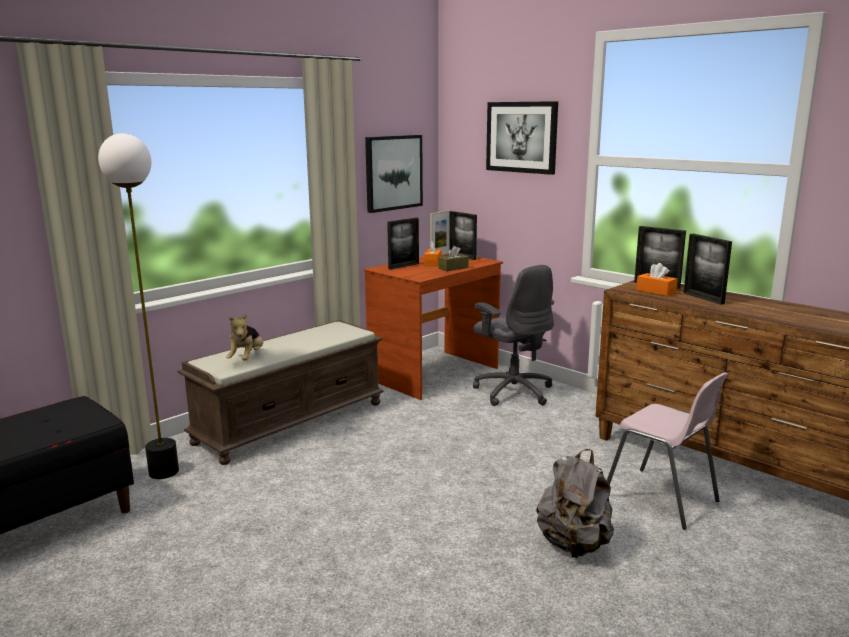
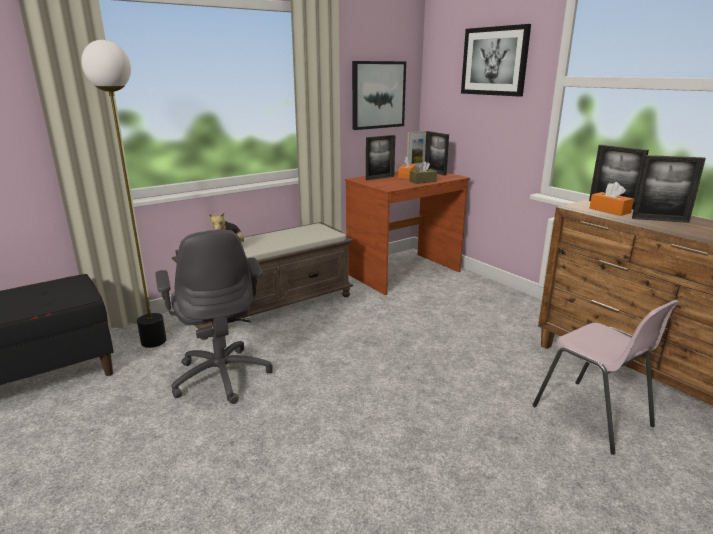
camera: 10 degrees right, 5 degrees up
grey office chair [473,265,554,406] -> grey office chair moved to [155,229,273,404]
grey backpack [536,449,614,558] -> none
picture frame [684,234,732,305] -> picture frame turned 60 degrees counterclockwise [632,155,706,223]

